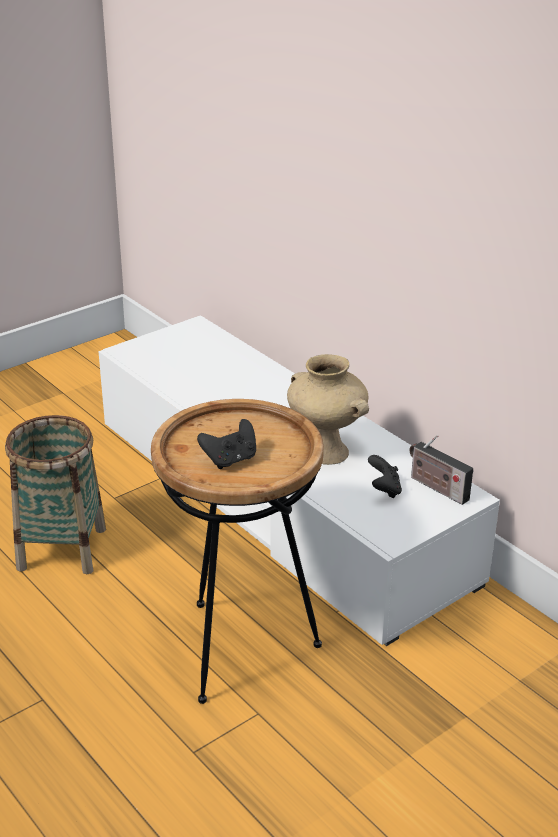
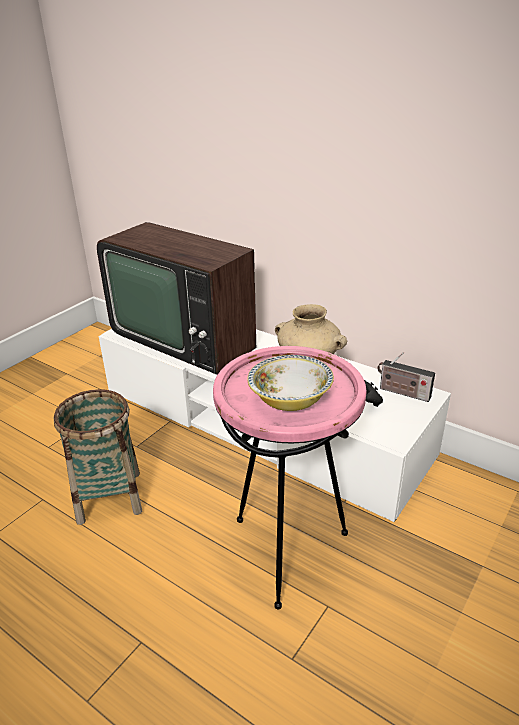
camera: 15 degrees left, 0 degrees up
brown side table [151,399,324,704] -> pink side table [213,346,367,610]
black game controller [197,419,256,469] -> bowl [247,355,334,411]
none -> television [97,222,256,375]

